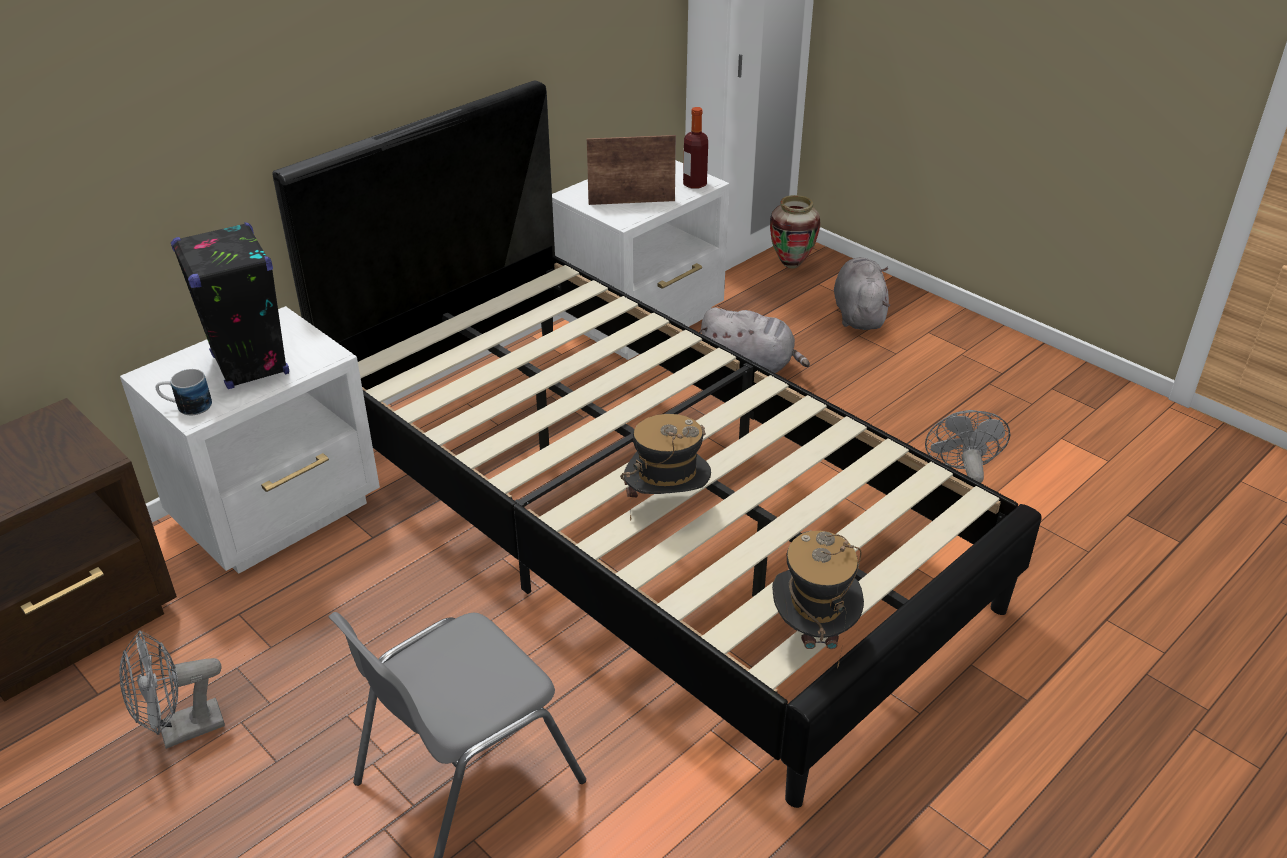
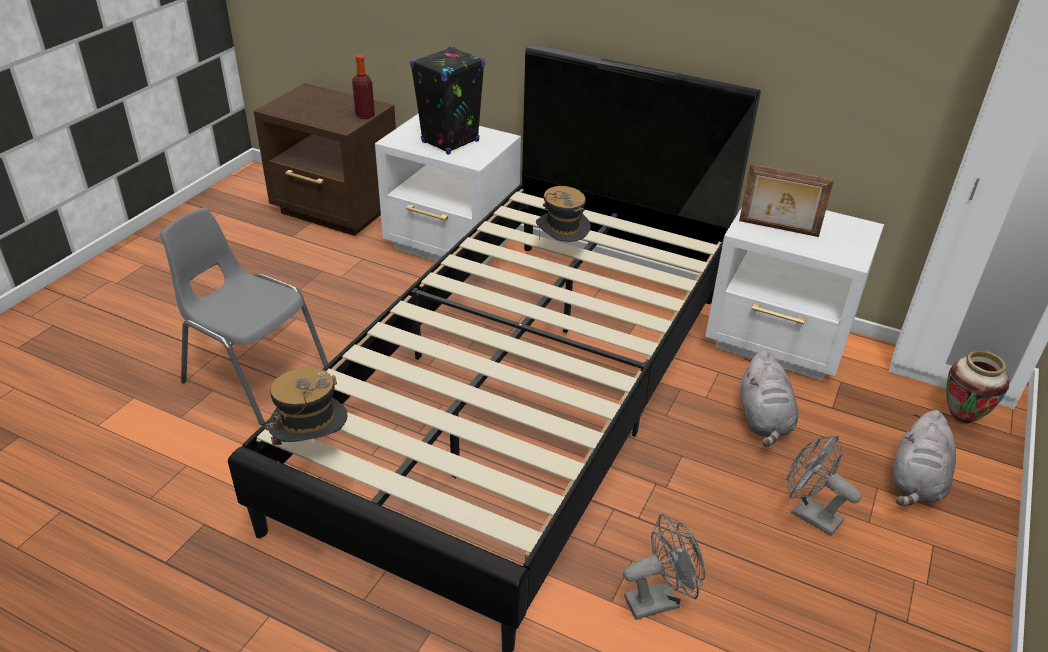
camera: 70 degrees right, 0 degrees up
grey fan [119,630,225,749] -> grey fan moved to [787,435,862,536]
mug [156,369,212,415] -> none
picture frame [587,135,676,205] -> picture frame turned 135 degrees clockwise [739,164,834,237]
hat [620,414,711,521] -> hat moved to [536,186,591,242]
bottle [683,107,708,188] -> bottle moved to [352,55,375,119]
grey plush toy [834,258,890,330] -> grey plush toy turned 135 degrees clockwise [893,410,956,506]

